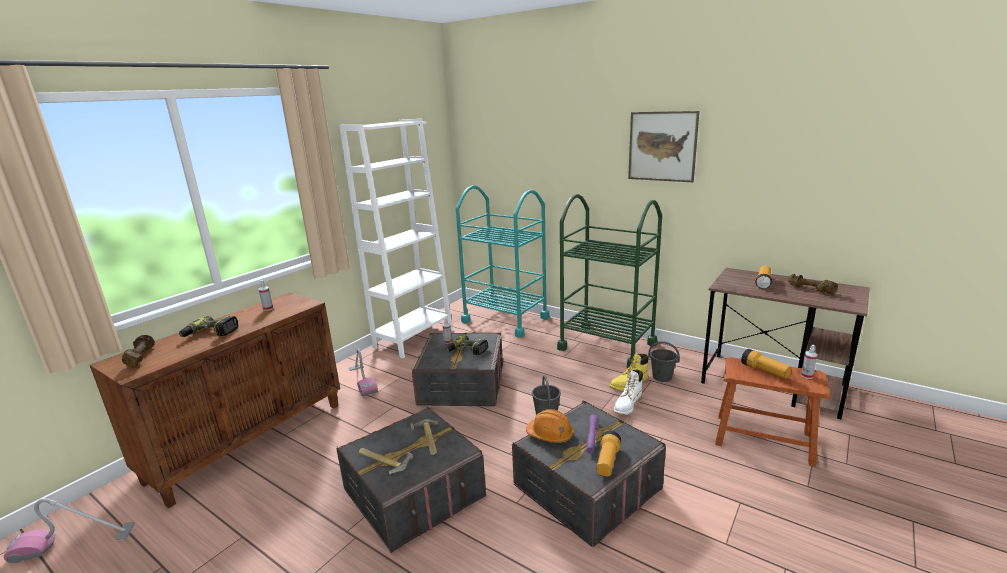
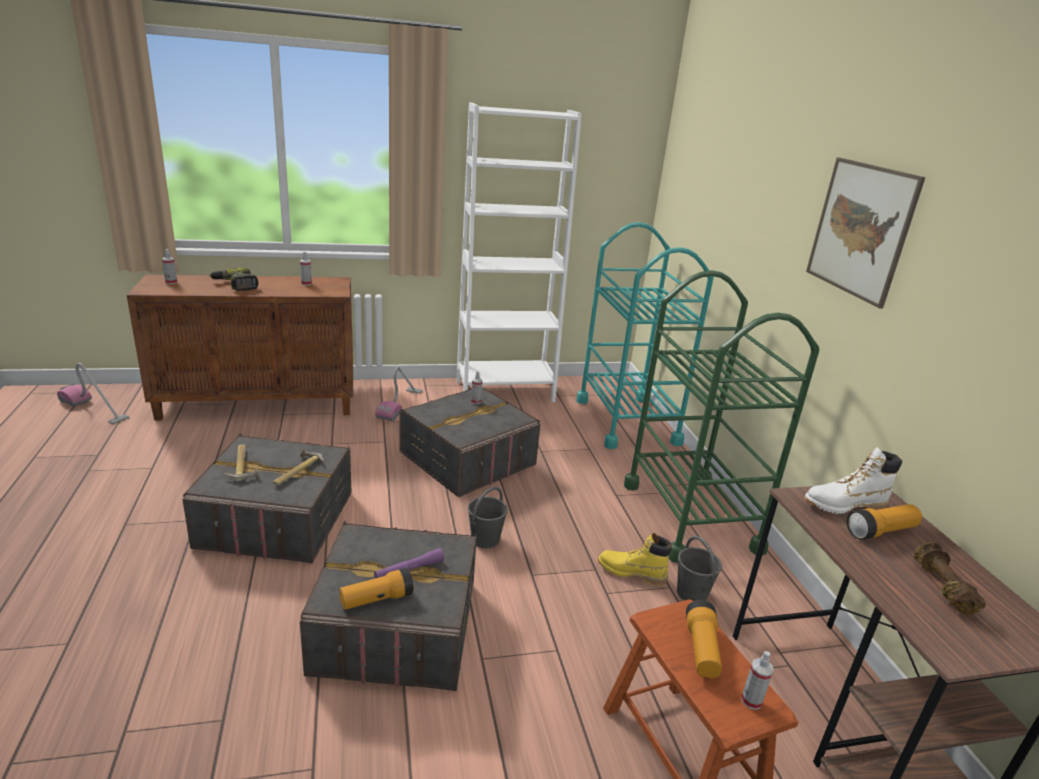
camera: 40 degrees right, 5 degrees up
brown dumbbell [122,335,155,368] -> spray bottle [162,249,177,284]
power drill [446,335,488,355] -> none
orange hard hat [526,409,574,443] -> none
white boot [614,370,643,415] -> white boot moved to [804,447,902,514]

